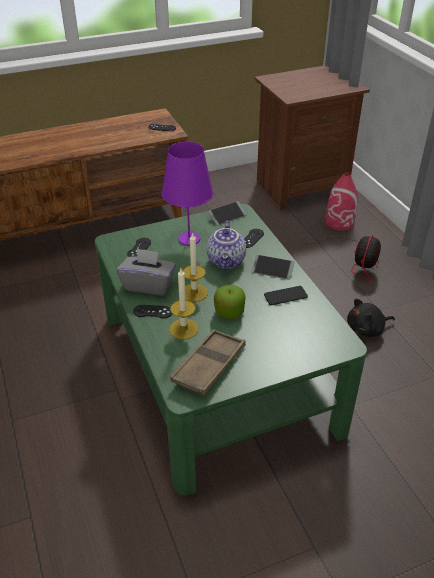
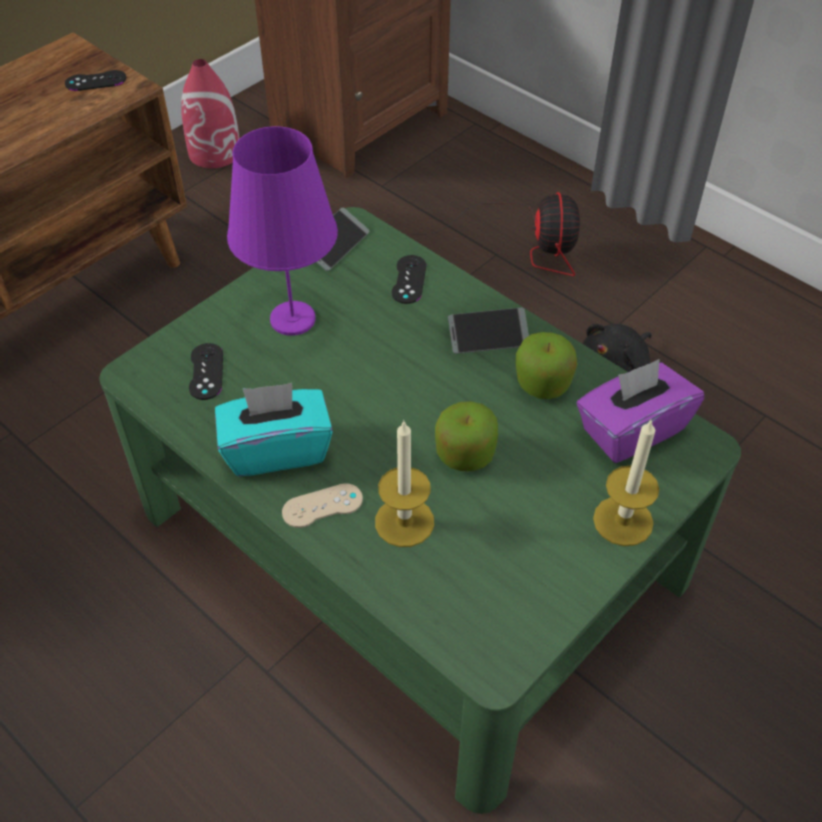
camera: 25 degrees left, 10 degrees up
grey tissue box [117,248,176,296] -> turquoise tissue box [215,383,333,476]
black game controller [133,305,172,318] -> beige game controller [282,483,363,528]
brown tray [170,329,246,395] -> none
candle [182,232,208,302] -> candle moved to [593,420,659,546]
teapot [207,221,246,270] -> none
phone [264,286,308,305] -> apple [515,332,578,399]
red vase [325,172,357,230] -> red vase moved to [181,59,240,168]
none -> purple tissue box [577,359,704,463]

